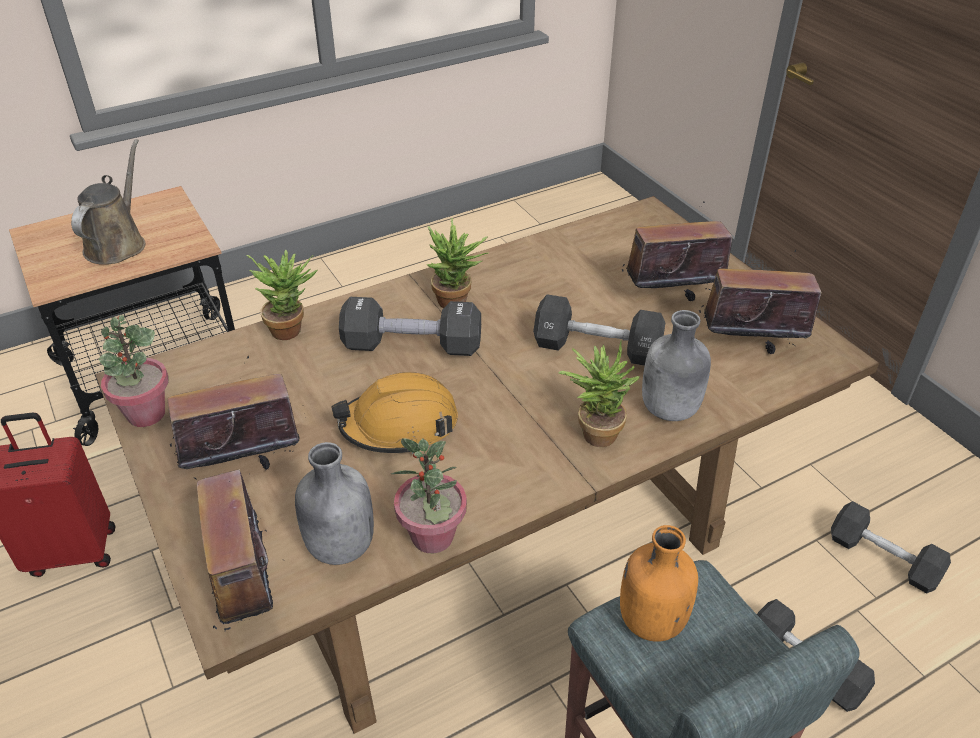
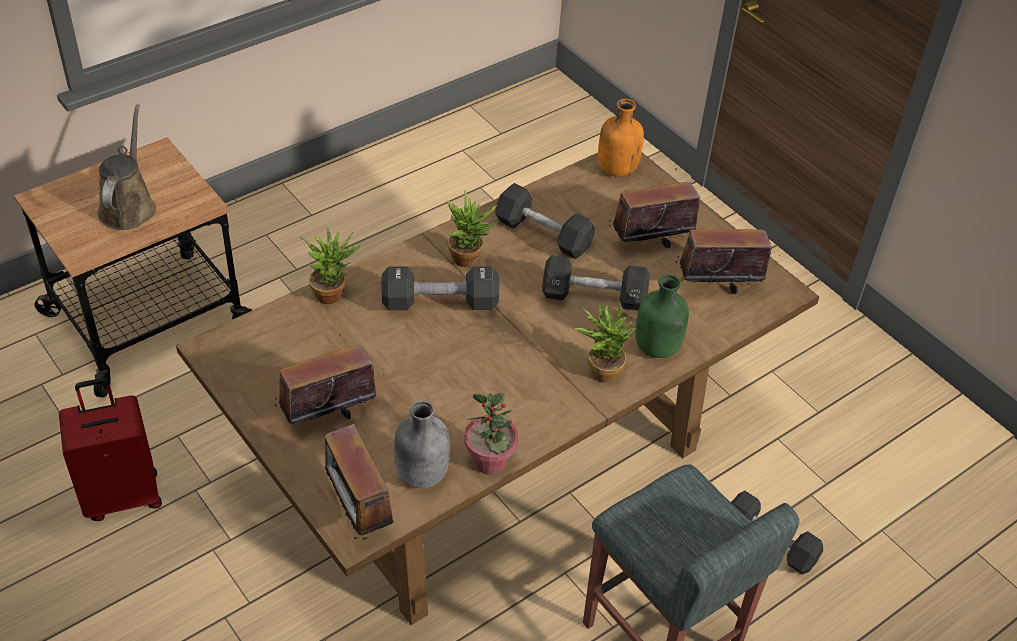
camera: 10 degrees left, 5 degrees up
potted plant [99,315,169,427] -> none
orange hard hat [332,372,458,454] -> none
orange bottle [620,525,698,642] -> orange bottle moved to [598,99,644,177]
grey bottle [642,310,711,421] -> green bottle [635,274,689,358]
black dumbbell [831,501,951,593] -> black dumbbell moved to [495,183,595,259]

